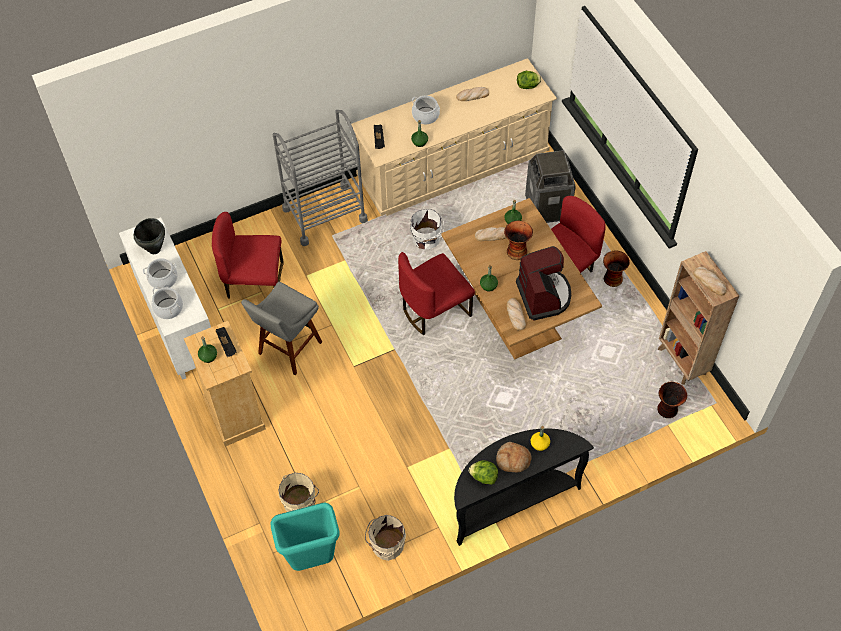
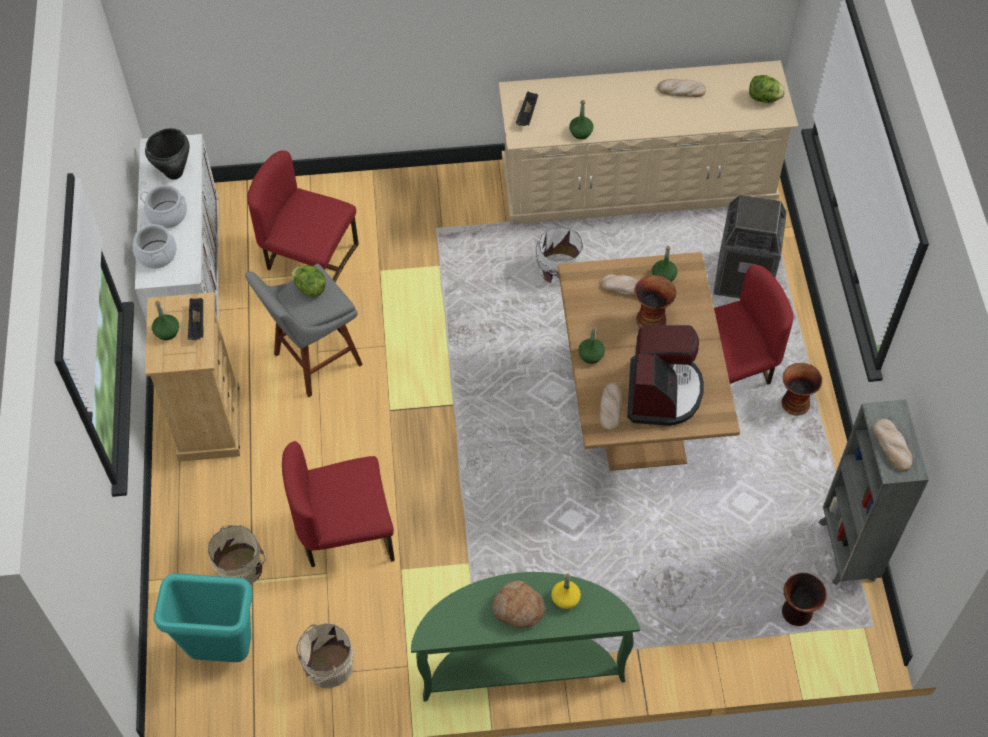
camera: 20 degrees right, 0 degrees up
grey cart [273,110,368,246] -> none
red chair [398,252,475,335] -> red chair moved to [282,441,395,567]
cooking pot [412,95,440,124] -> none
black console table [454,428,594,546] -> green console table [411,572,640,702]
lettuce [469,460,498,485] -> lettuce moved to [291,265,326,297]
brown bookcase [658,251,739,385] -> grey bookcase [819,399,929,585]

